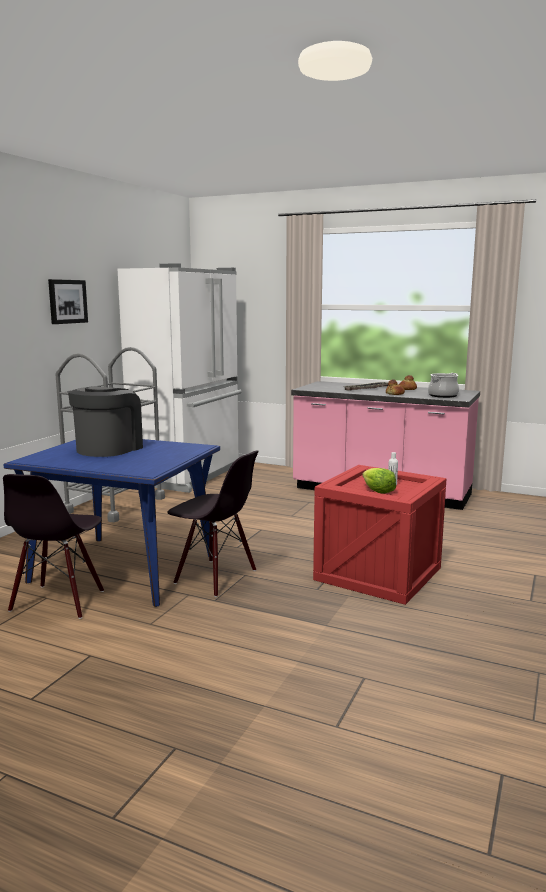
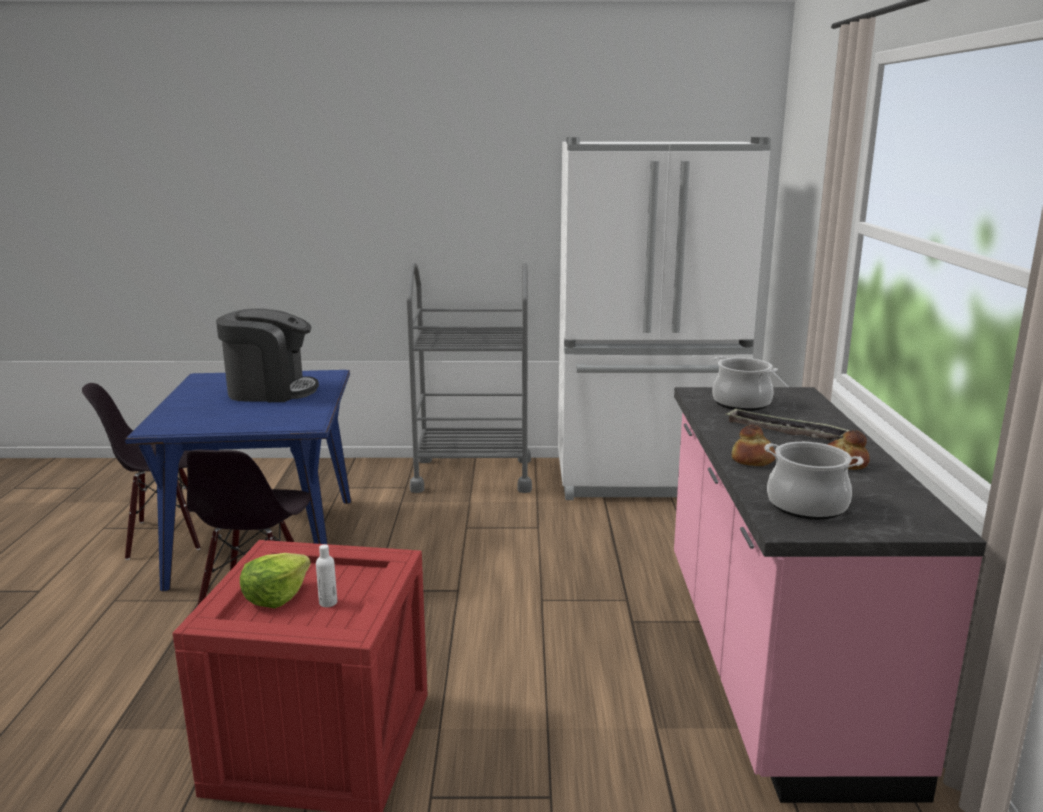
camera: 65 degrees right, 5 degrees up
picture [48,279,88,324] -> none
none -> cooking pot [712,356,778,411]

